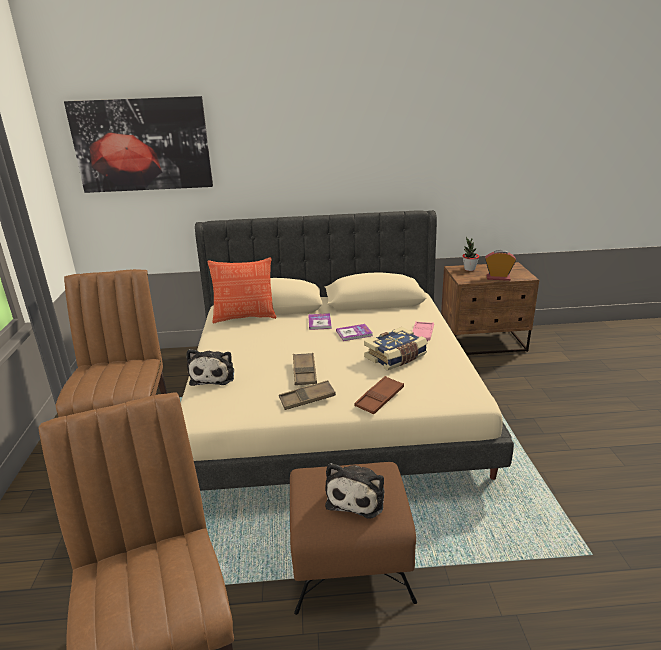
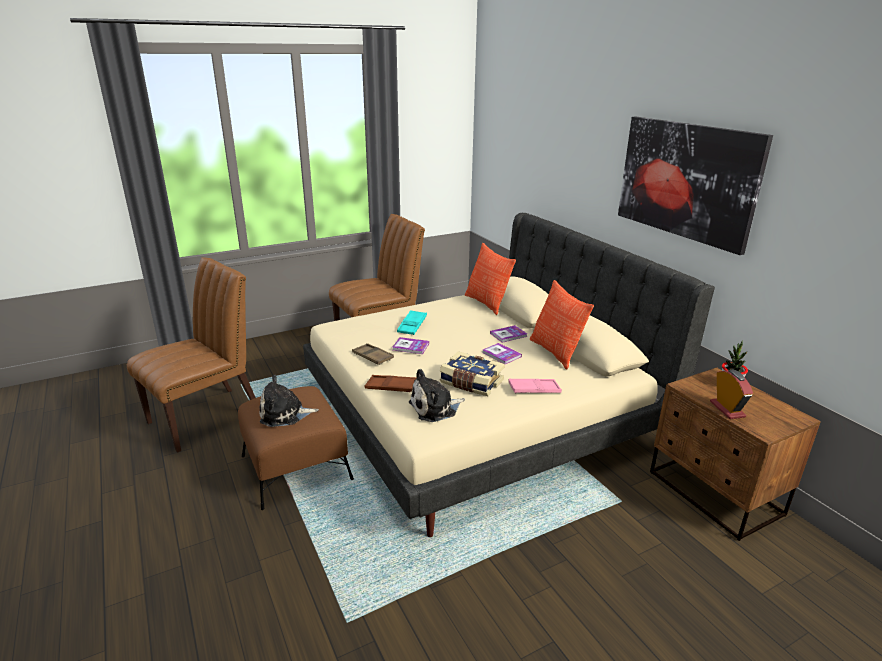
camera: 65 degrees right, 0 degrees up
picture [64,96,213,193] -> picture moved to [618,117,773,255]
plush toy [186,349,234,386] -> plush toy moved to [409,369,465,422]
brown tray [293,353,317,385] -> book [393,337,429,354]
none -> turquoise tray [397,310,427,335]
none -> orange pillow [530,280,594,369]

